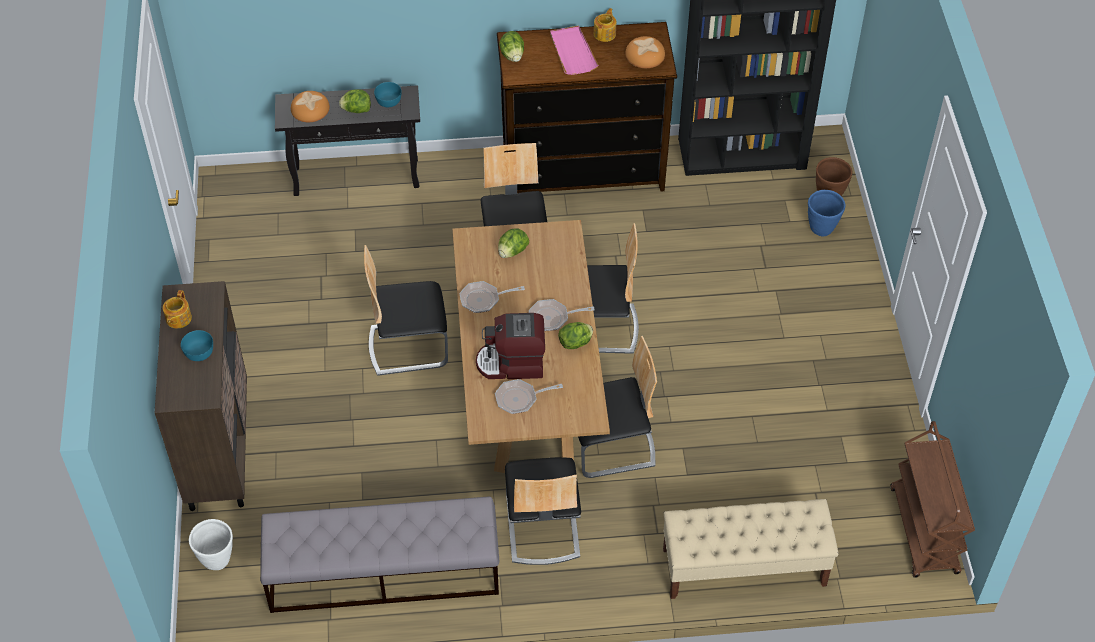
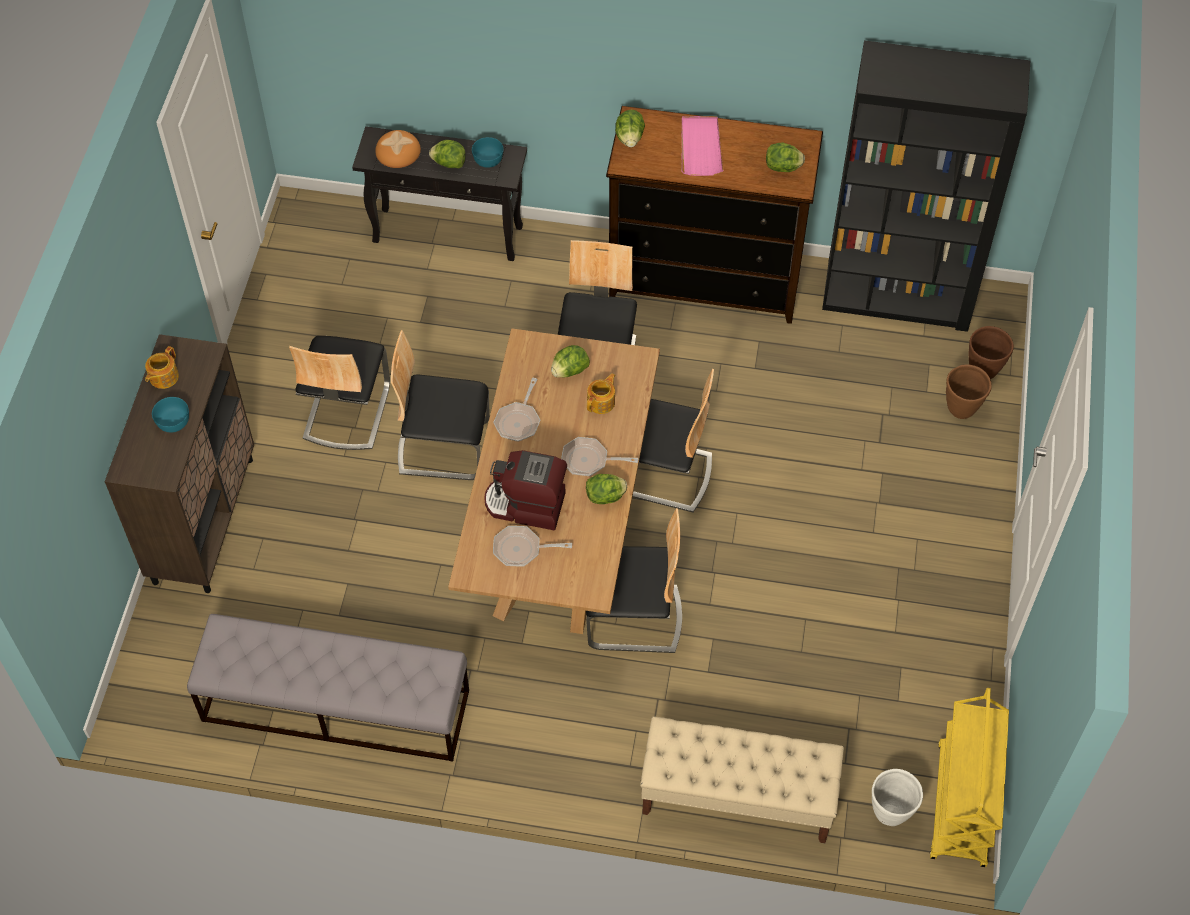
camera: 15 degrees right, 5 degrees up
white planter [189,519,233,570] -> white planter moved to [872,769,923,826]
frying pan [459,281,525,313] -> frying pan turned 75 degrees counterclockwise [493,378,540,442]
chair [505,457,581,565] -> chair moved to [289,336,390,450]
teapot [594,8,616,42] -> teapot moved to [587,373,615,414]
bread [625,36,665,68] -> lettuce [766,143,805,172]
blue planter [808,190,846,236] -> brown planter [946,364,992,419]
brown cart [890,421,975,578] -> yellow cart [930,688,1009,867]

